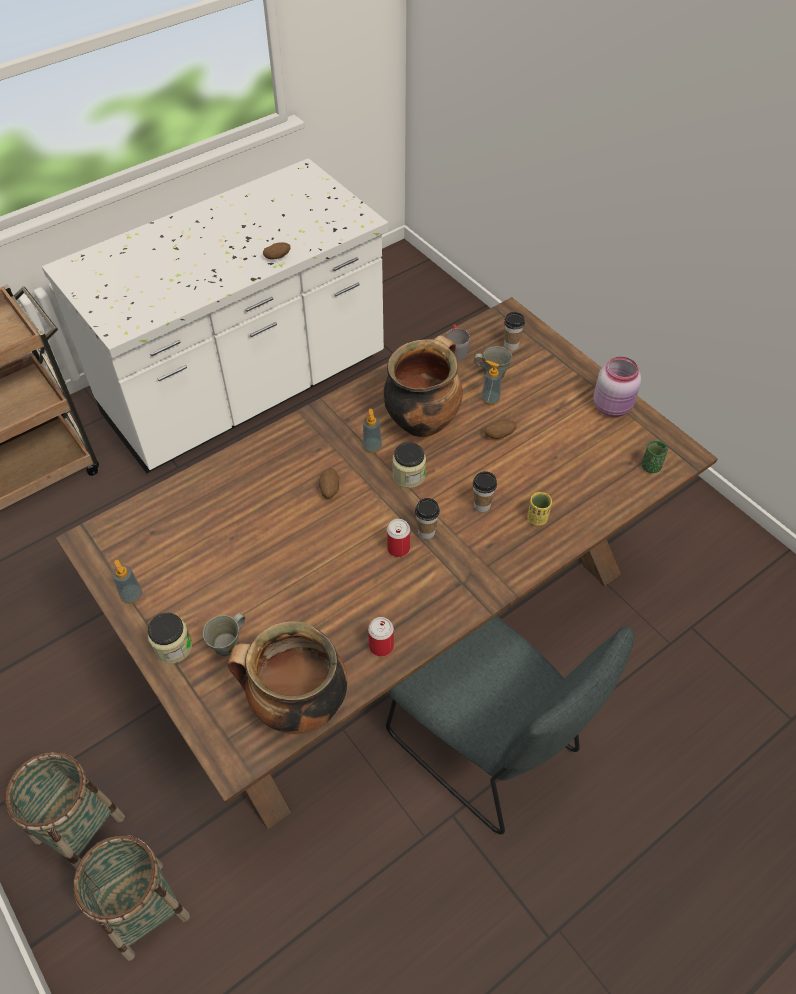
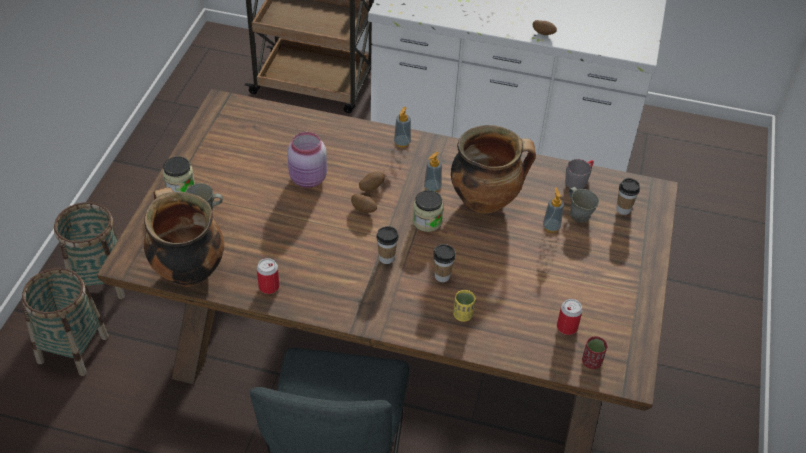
camera: 50 degrees right, 5 degrees down
soap dispenser [112,560,143,604] -> soap dispenser moved to [394,107,411,147]
can [387,519,410,557] -> can moved to [557,299,583,335]
potato [485,419,517,439] -> potato moved to [351,194,377,213]
pink jar [593,356,641,417] -> pink jar moved to [287,132,327,188]
green cup [642,441,668,473] -> red cup [582,336,607,369]

